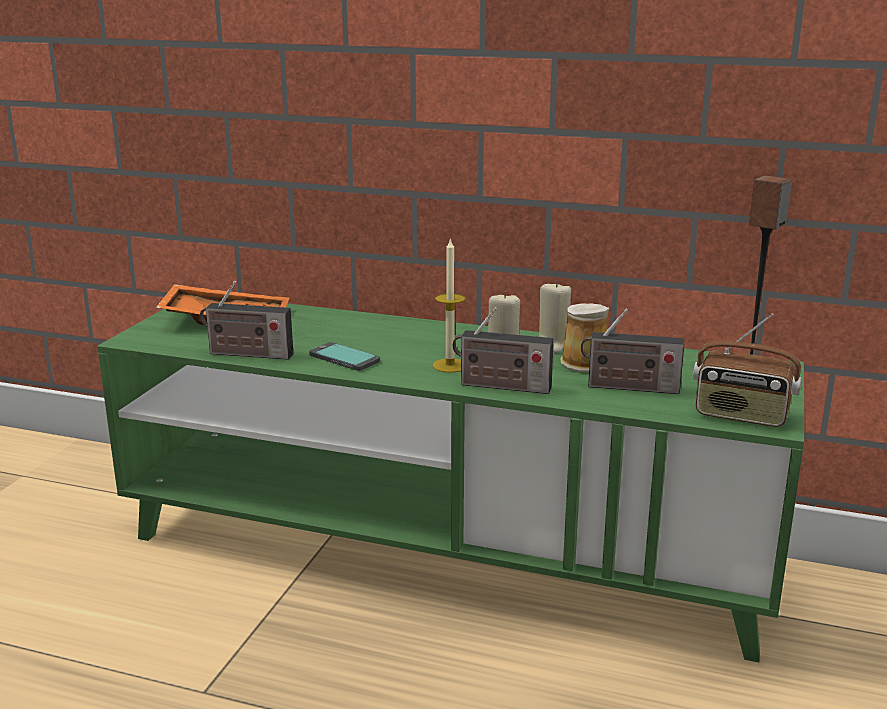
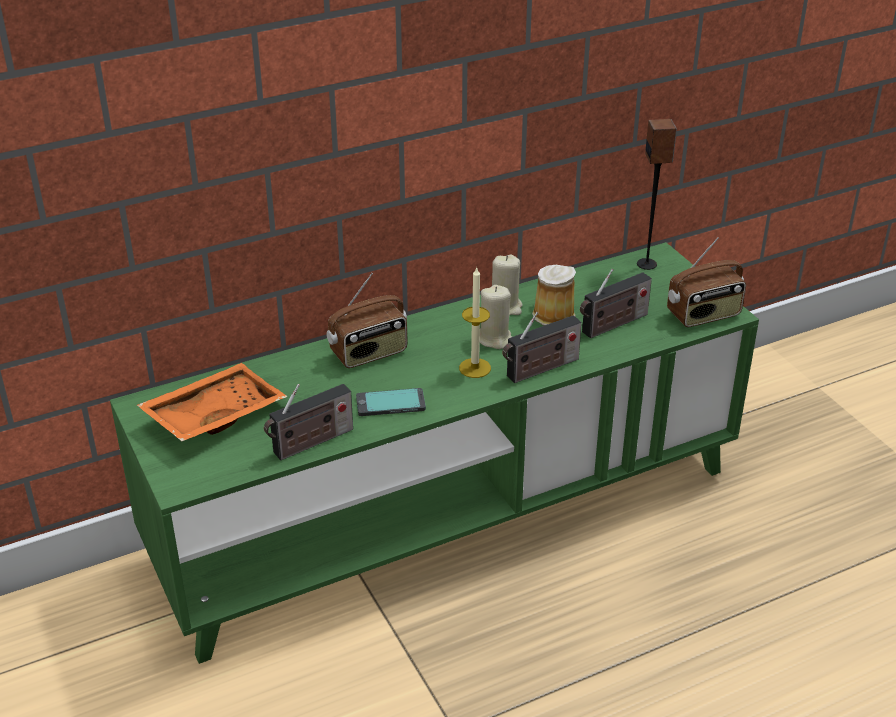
camera: 45 degrees left, 15 degrees up
none -> radio [326,273,407,368]

